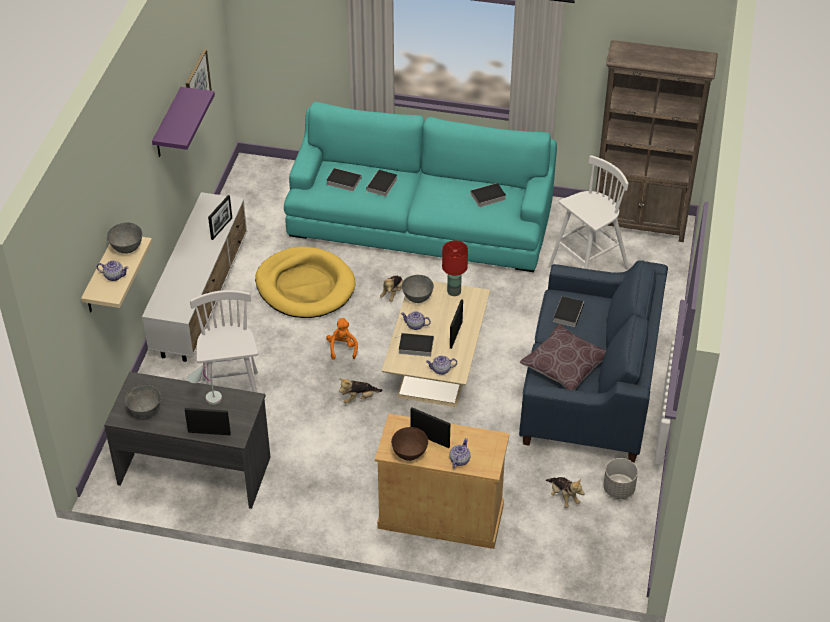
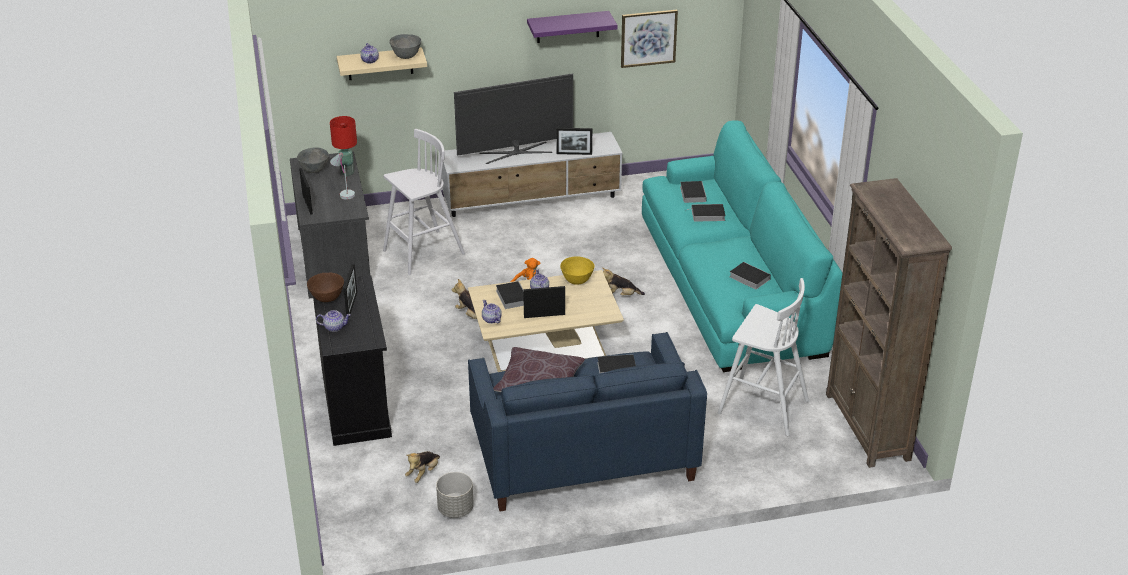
camera: 65 degrees right, 10 degrees down
yellow dog bed [255,247,356,318] -> none
beige cabinet [375,413,510,549] -> black cabinet [313,275,392,446]
grey bowl [402,275,434,303] -> yellow bowl [560,256,595,285]
red table lamp [442,240,468,296] -> red table lamp moved to [330,116,357,176]
none -> television [454,73,573,164]

